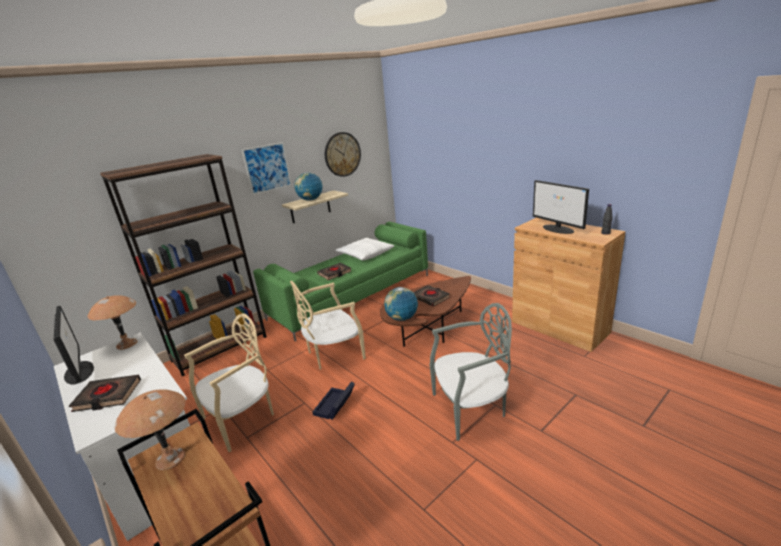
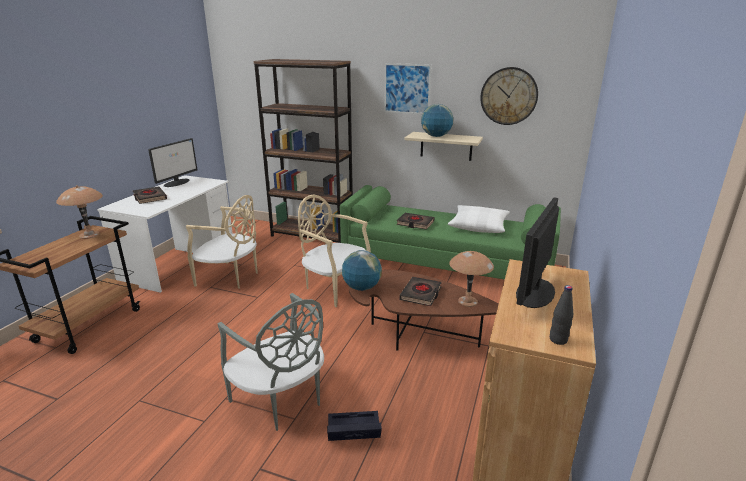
camera: 60 degrees right, 0 degrees up
brown table lamp [87,295,137,350] -> brown table lamp moved to [449,251,494,307]
black storage box [312,382,355,420] -> black storage box moved to [327,411,382,441]

